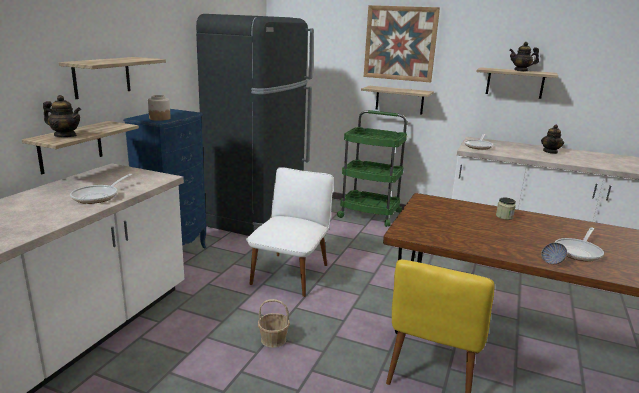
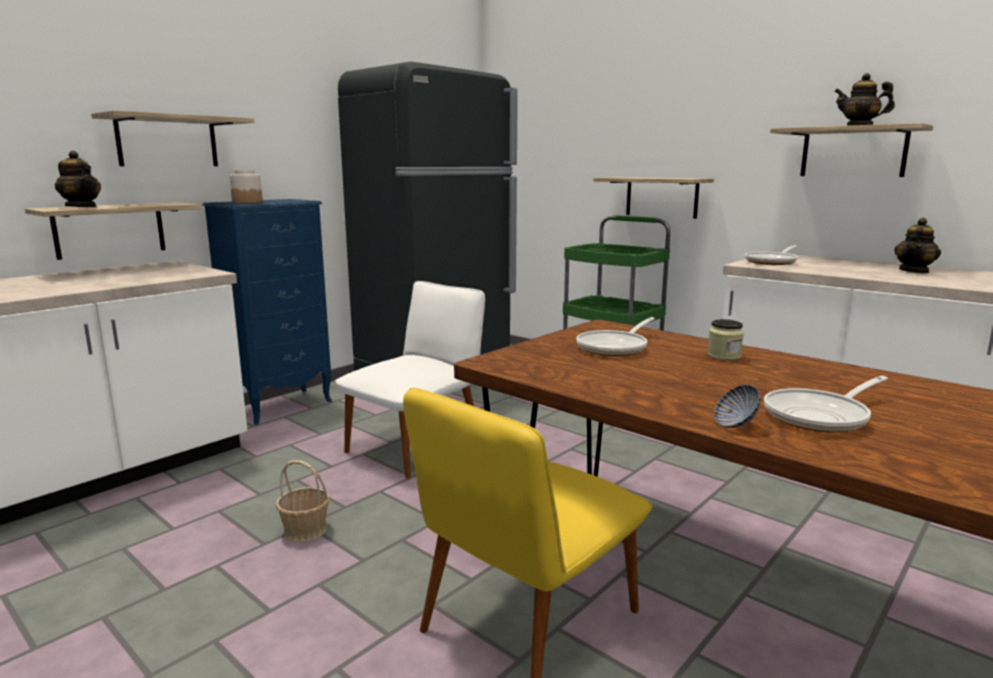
camera: 20 degrees right, 5 degrees down
frying pan [70,174,132,204] -> frying pan moved to [576,317,655,356]
picture [364,5,440,82] -> none

